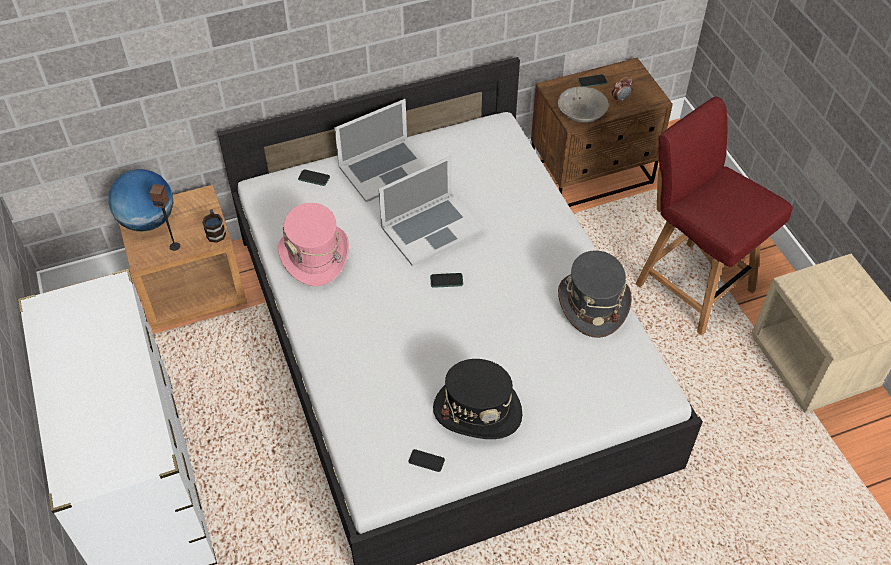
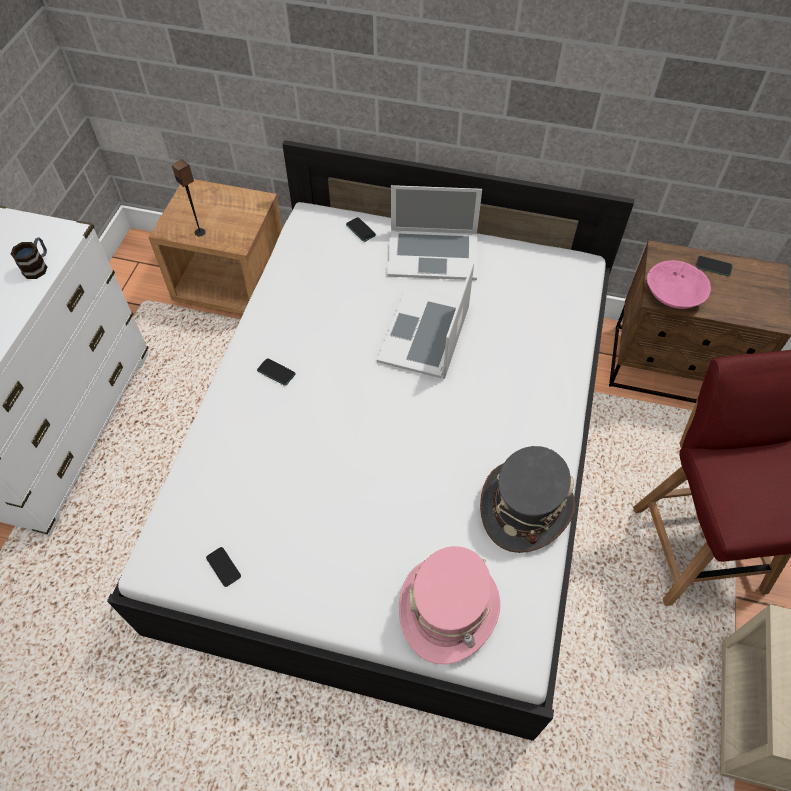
camera: 35 degrees right, 5 degrees up
globe [108,169,174,232] -> none
mug [202,209,226,243] -> mug moved to [11,238,47,279]
pink hat [278,203,349,286] -> pink hat moved to [399,546,500,664]
laptop [378,156,483,266] -> laptop turned 105 degrees clockwise [377,262,474,379]
phone [430,273,463,288] -> phone moved to [257,358,296,386]
black hat [433,359,522,439] -> none
grey bowl [558,87,609,123] -> pink bowl [647,260,711,309]
alarm clock [612,77,633,103] -> none

